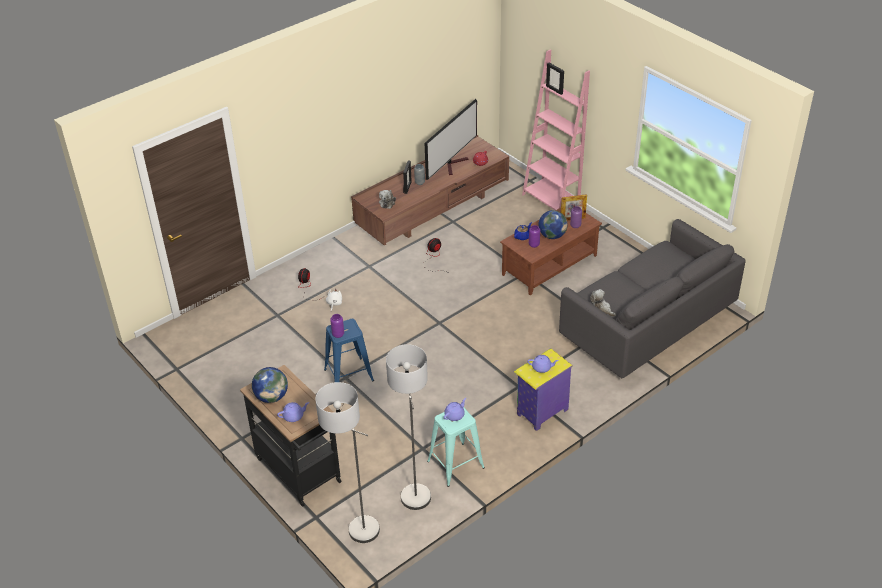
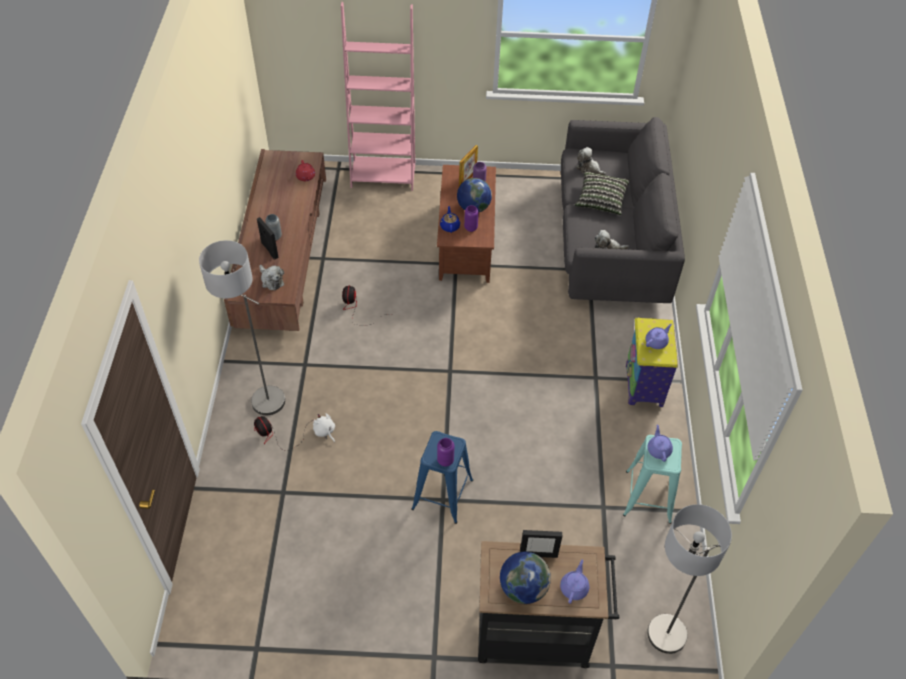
camera: 50 degrees left, 10 degrees up
grey floor lamp [386,344,431,510] -> grey floor lamp moved to [199,240,285,415]
television [425,99,477,180] -> none
picture frame [546,63,564,95] -> picture frame moved to [520,530,562,558]
none -> pillow [575,170,630,215]
none -> plush toy [576,147,606,175]

